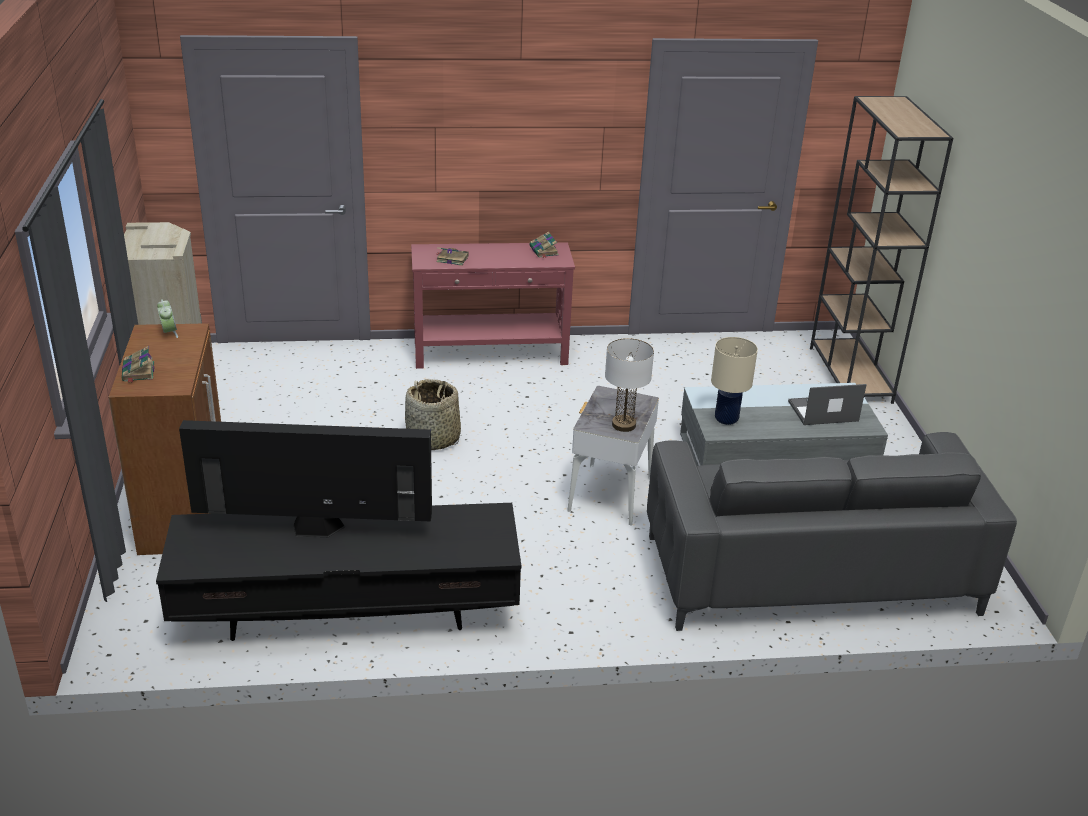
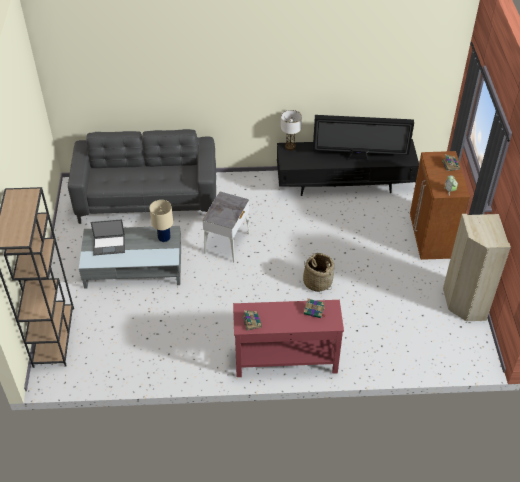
camera: 175 degrees left, 15 degrees up
table lamp [605,338,654,432] -> table lamp moved to [281,110,302,151]

